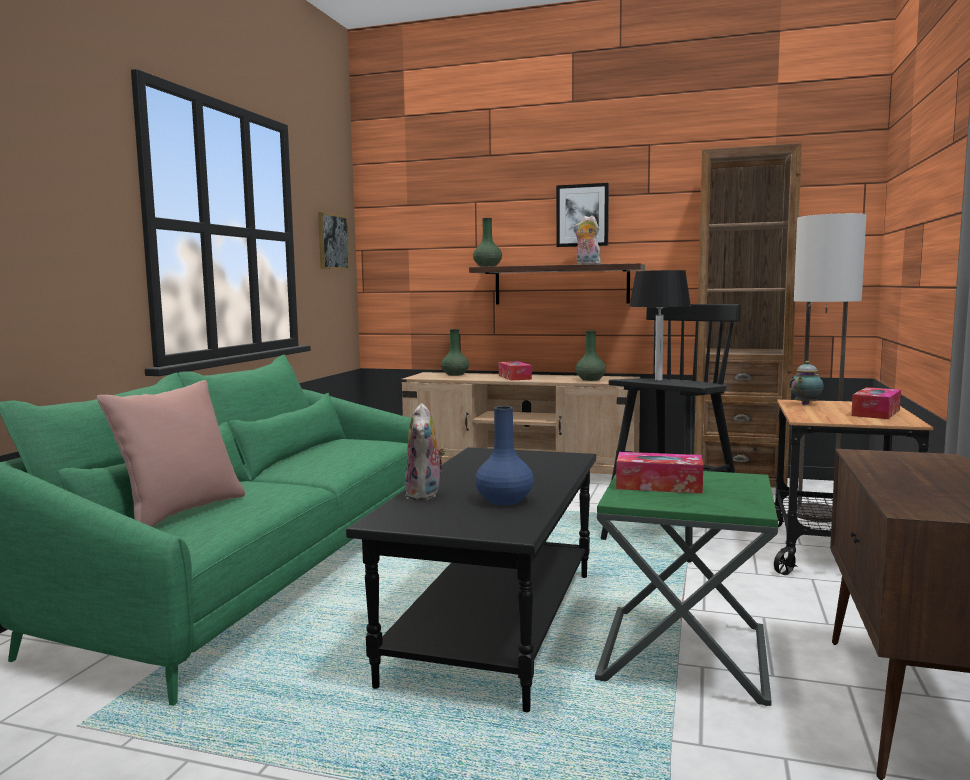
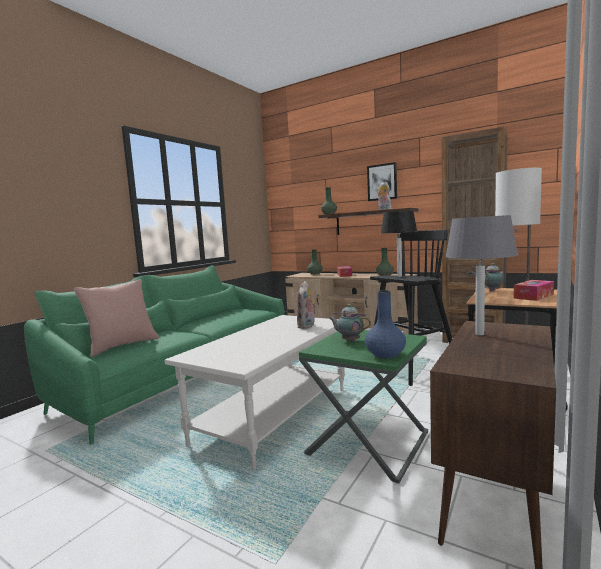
camera: 15 degrees right, 0 degrees up
picture [318,212,350,270] -> none
black coffee table [346,447,596,712] -> white coffee table [165,315,345,470]
plush toy [405,403,446,501] -> plush toy moved to [297,281,317,329]
blue vase [475,406,534,505] -> blue vase moved to [365,290,406,359]
tissue box [616,452,703,494] -> teapot [329,304,371,342]
none -> grey table lamp [445,215,518,336]

